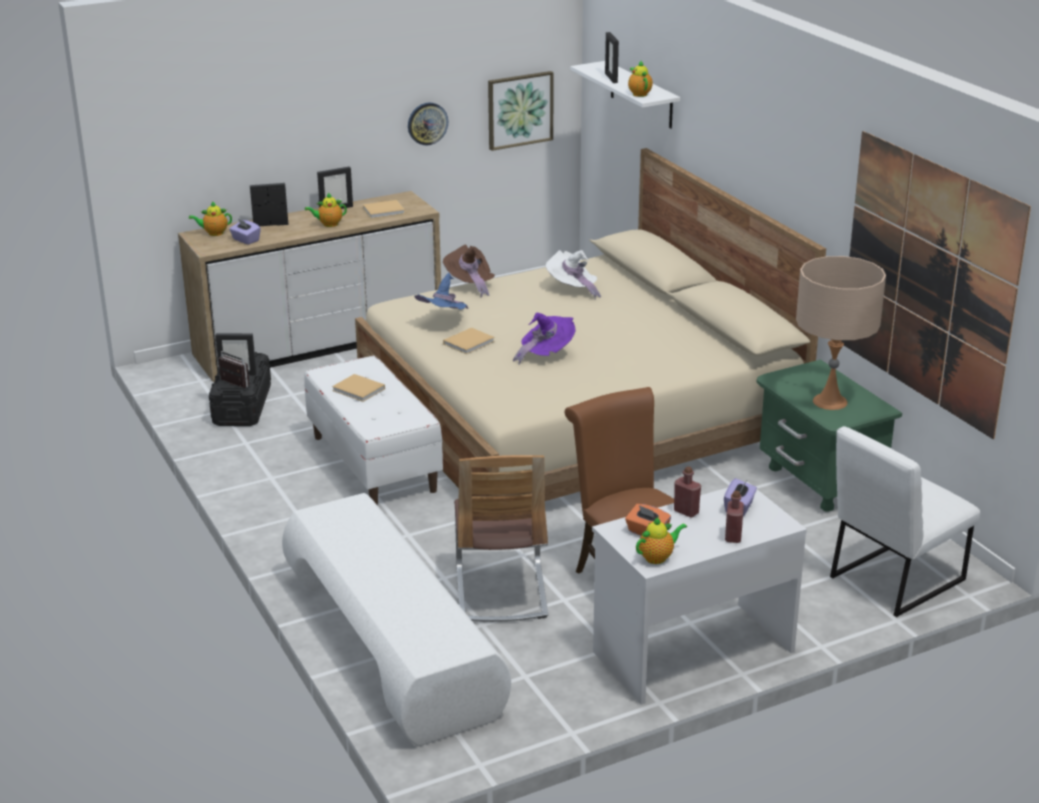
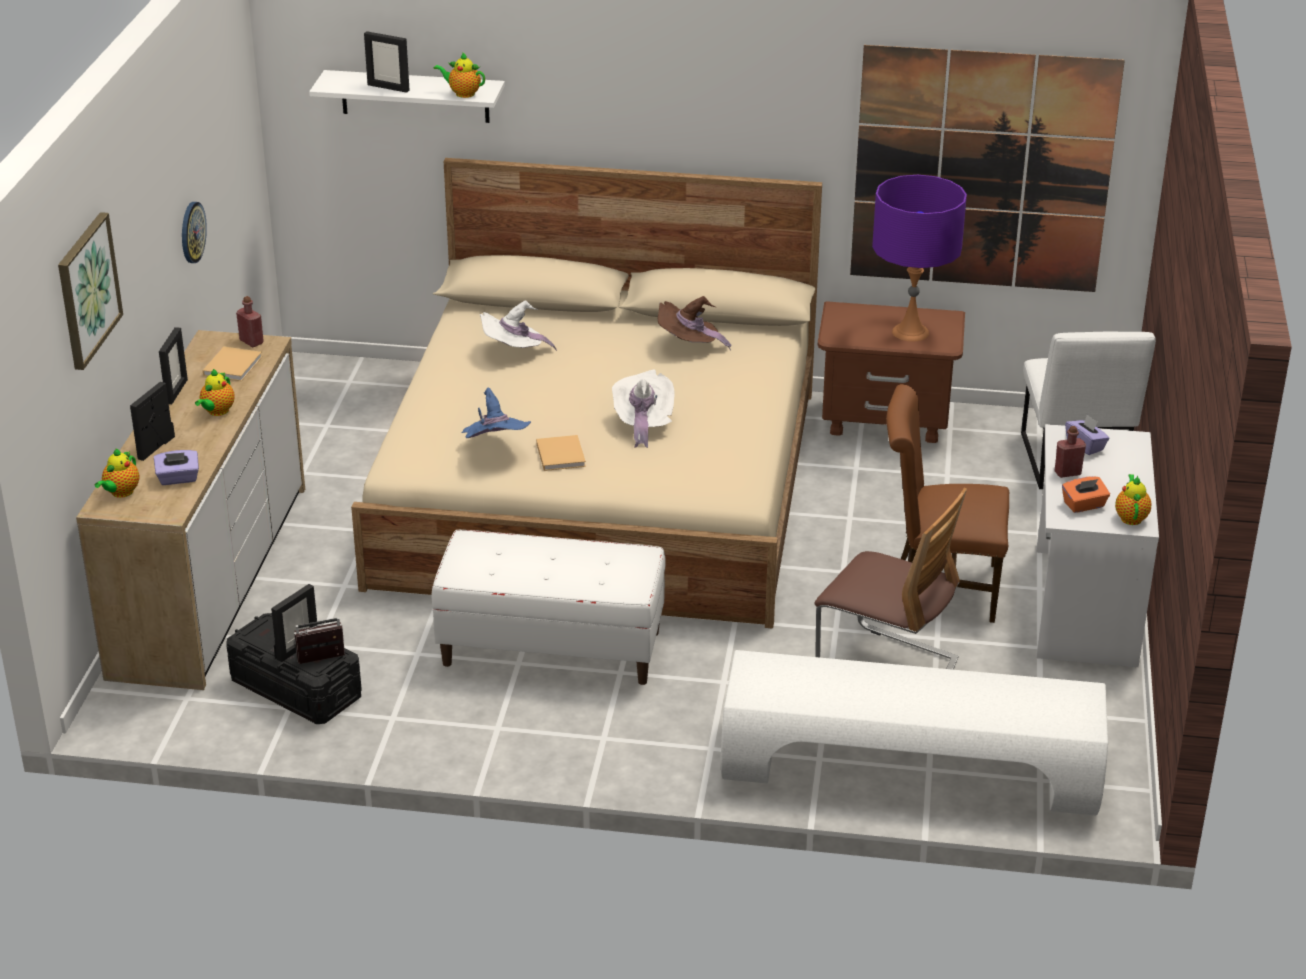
camera: 55 degrees left, 5 degrees up
beige book [332,374,385,402] -> none
brown hat [443,245,495,297] -> brown hat moved to [658,296,732,351]
picture [488,71,554,151] -> picture moved to [58,212,123,370]
purple hat [513,313,575,365] -> white hat [612,370,675,448]
red bottle [725,491,744,543] -> red bottle moved to [236,296,264,347]
green nightstand [757,359,902,512] -> brown nightstand [818,301,965,443]
beige table lamp [796,256,886,410] -> purple table lamp [872,175,967,342]

